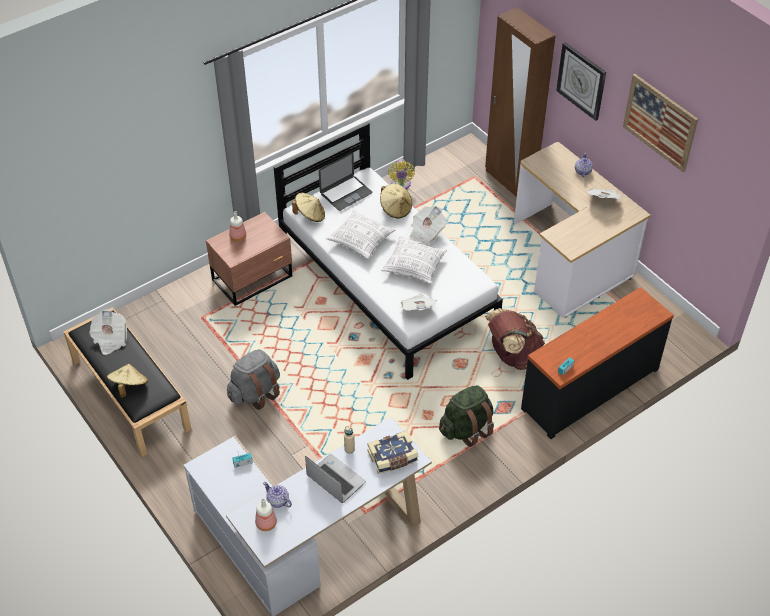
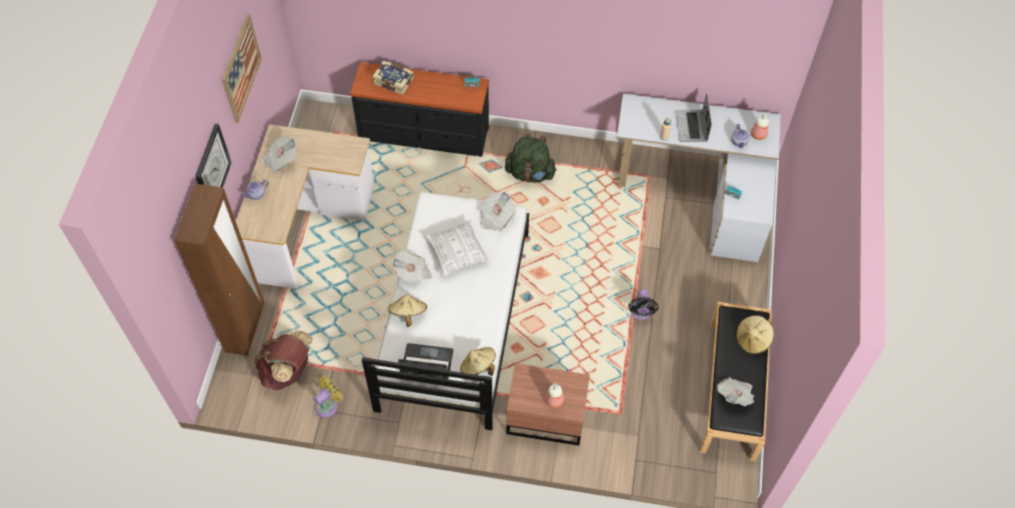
camera: 135 degrees left, 10 degrees up
grey backpack [227,349,280,410] -> black fan [628,289,658,320]
pillow [326,210,396,259] -> none
book [367,431,418,474] -> book moved to [372,61,414,95]
brown backpack [485,308,545,370] -> brown backpack moved to [254,331,313,390]

